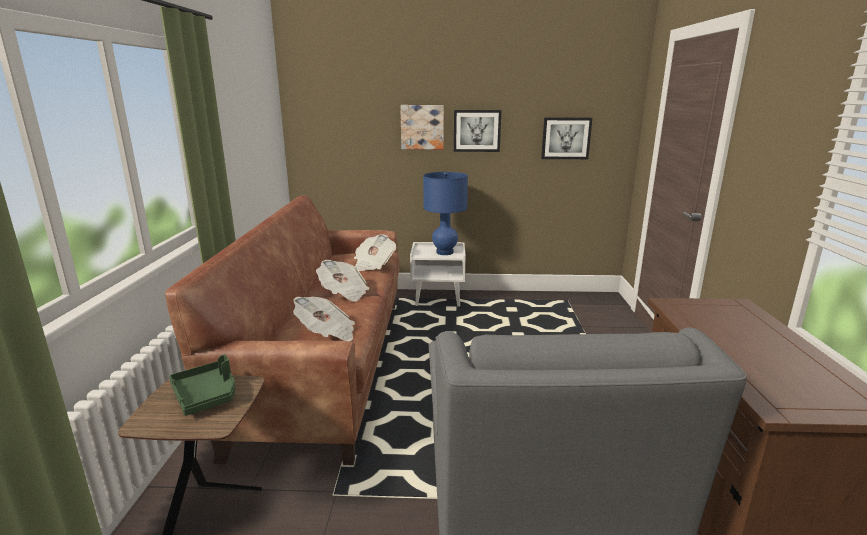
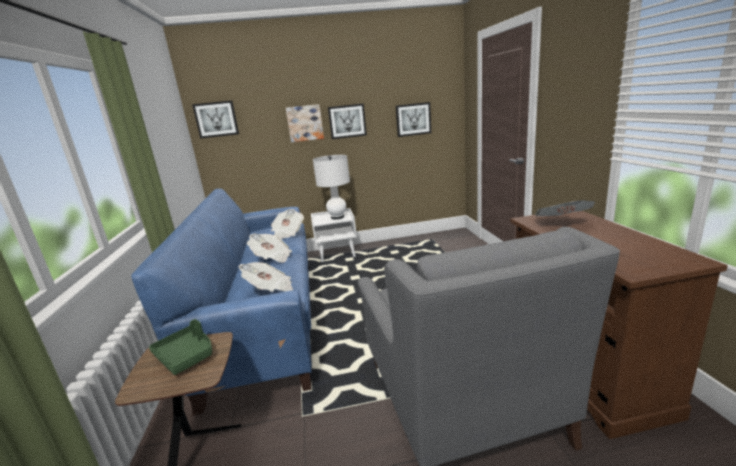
camera: 10 degrees left, 0 degrees up
brown sofa [165,195,400,465] -> blue sofa [131,189,312,416]
blue table lamp [423,172,468,255] -> white table lamp [313,155,350,220]
none -> picture [192,100,239,139]
none -> newspaper [535,200,595,217]

